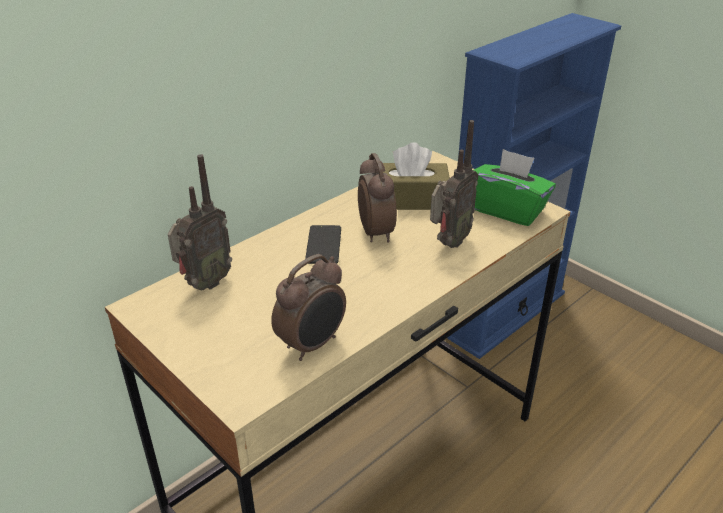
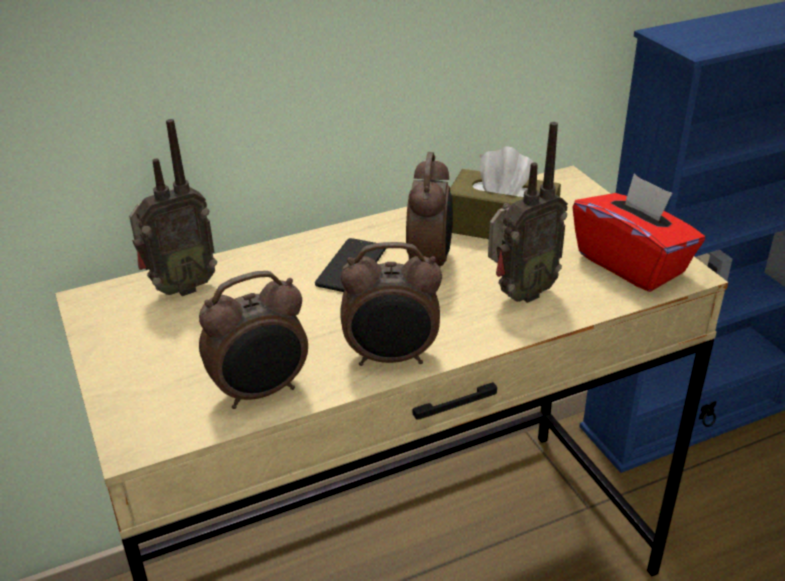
camera: 20 degrees right, 0 degrees up
green tissue box [474,149,556,226] -> red tissue box [573,174,705,292]
none -> alarm clock [340,242,442,366]

